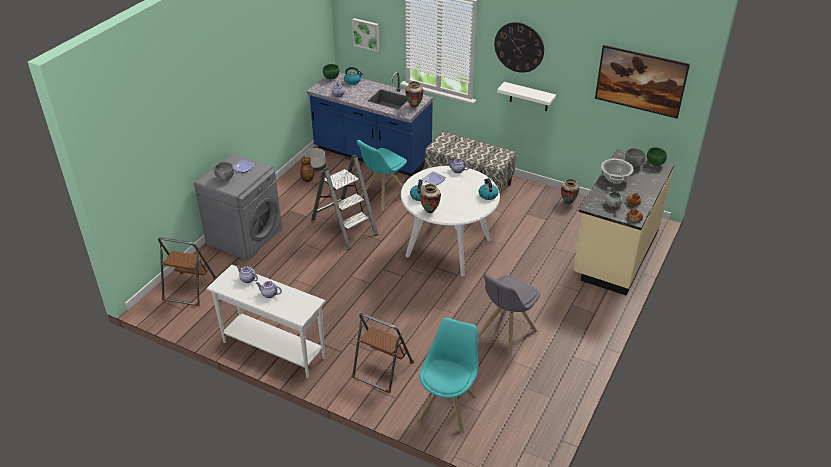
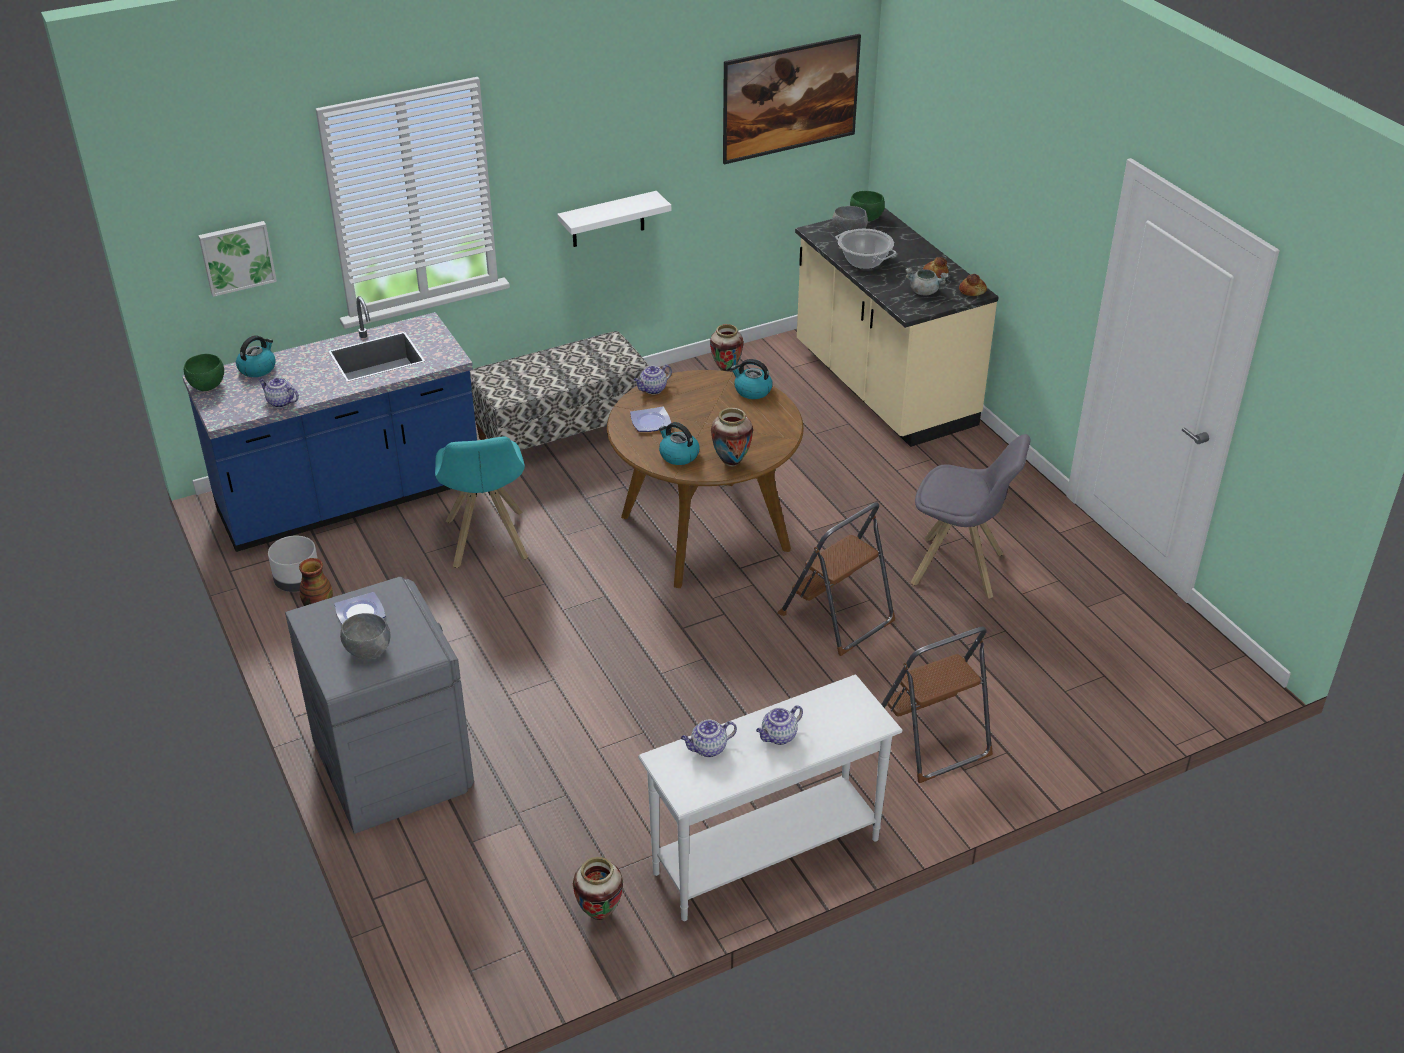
camera: 55 degrees left, 0 degrees up
brown step ladder [158,238,218,306] -> brown step ladder moved to [777,502,895,656]
grey step ladder [311,155,379,250] -> none
white dining table [401,166,500,277] -> brown dining table [607,370,804,588]
vase [405,81,424,108] -> vase moved to [573,857,623,920]
turquoise chair [418,318,479,433] -> none
grey chair [478,273,540,354] -> grey chair turned 60 degrees counterclockwise [910,434,1030,599]
wall clock [494,22,544,73] -> none

